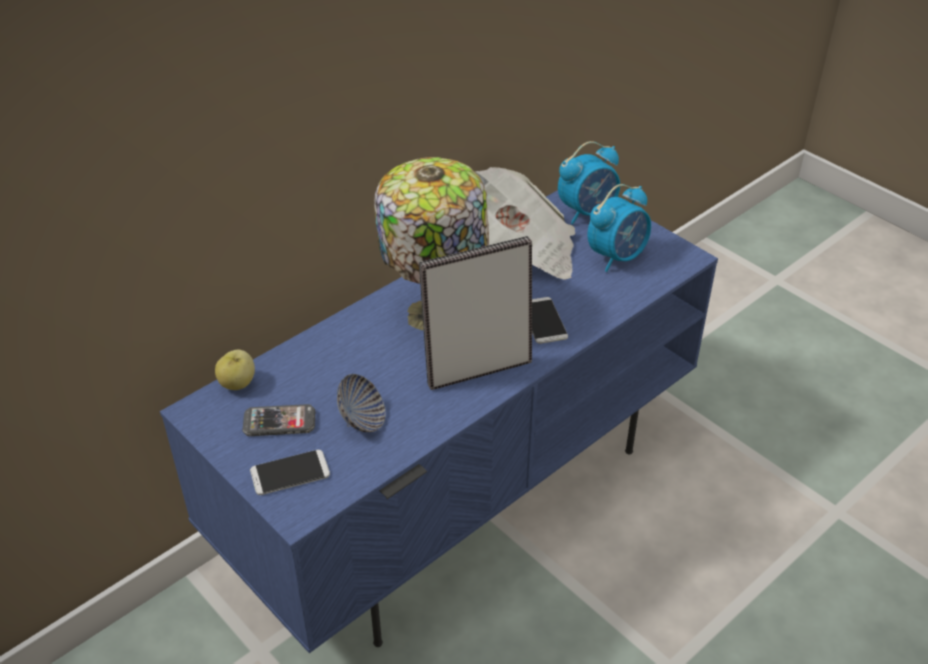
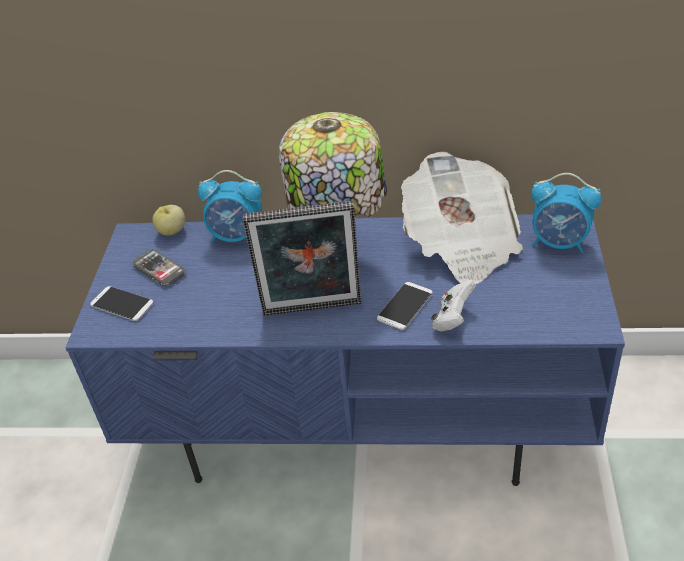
camera: 50 degrees right, 0 degrees up
bowl [337,374,386,432] -> none
picture frame [419,236,532,390] -> picture frame turned 150 degrees clockwise [243,201,361,316]
alarm clock [588,184,651,272] -> alarm clock moved to [198,170,262,243]
none -> white game controller [431,280,476,332]

